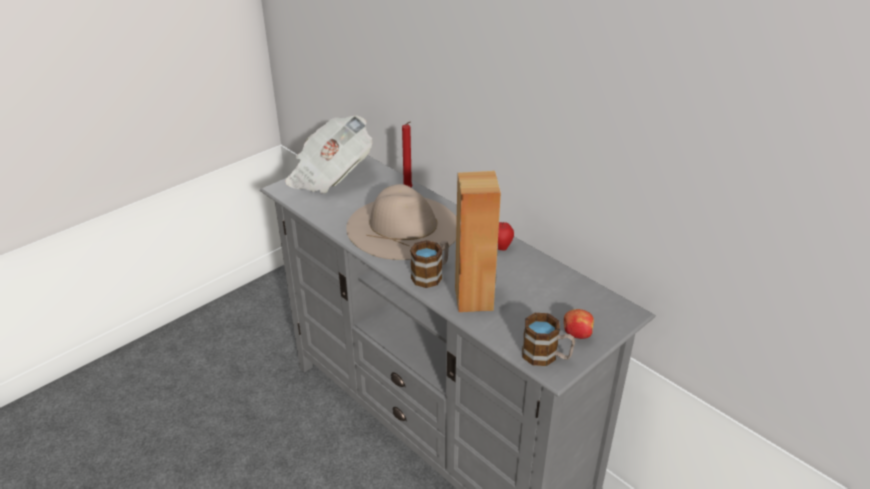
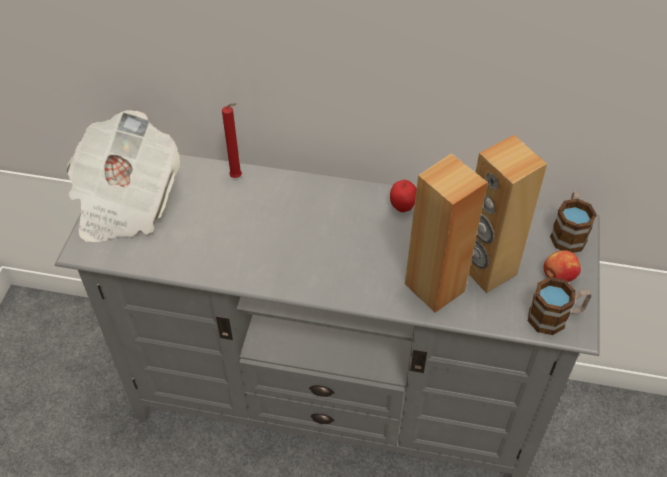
camera: 35 degrees left, 15 degrees up
beige hat [346,184,457,260] -> none
mug [410,240,449,288] -> mug moved to [550,191,597,253]
none -> brown speaker [469,135,547,293]

